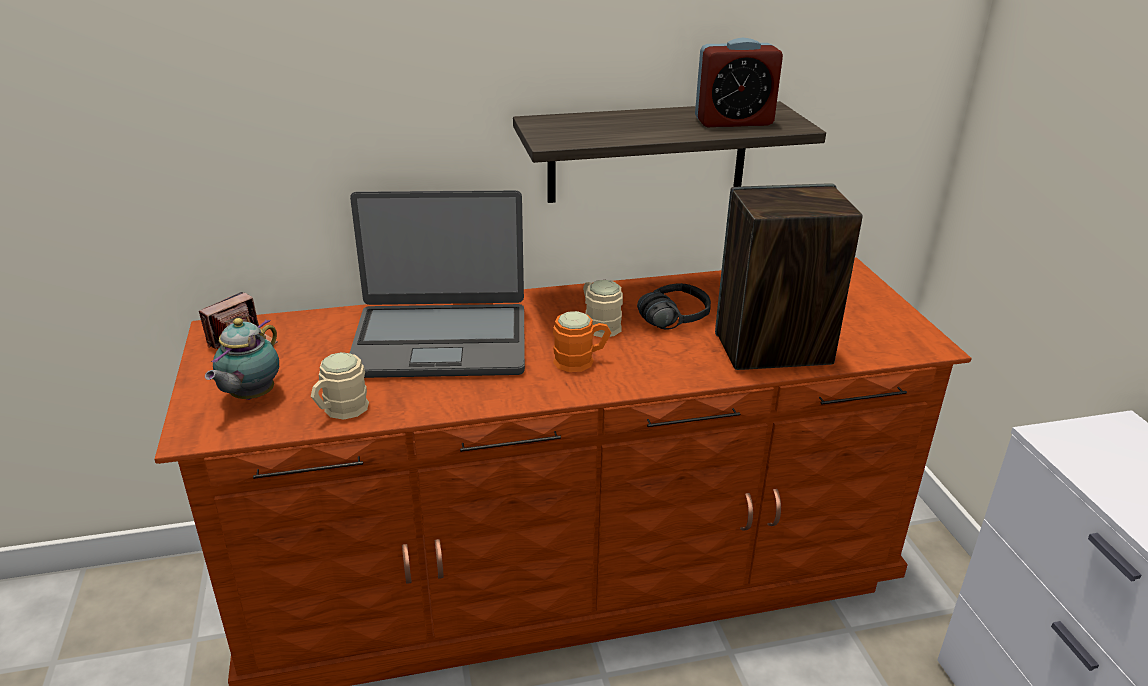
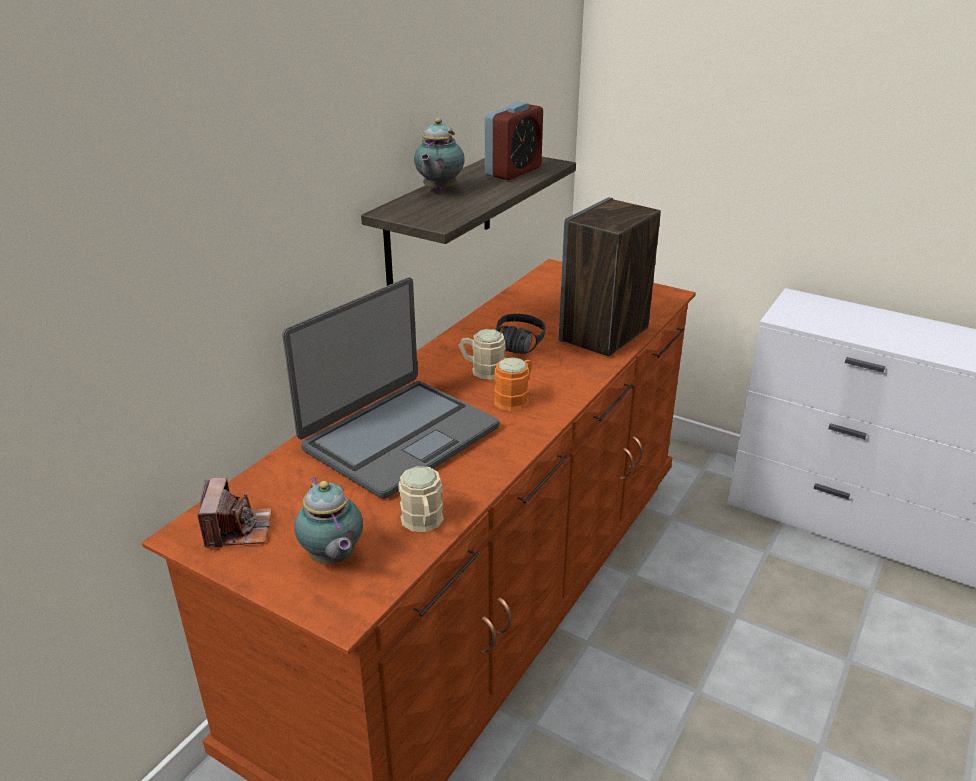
camera: 45 degrees left, 0 degrees up
none -> teapot [414,118,465,192]

